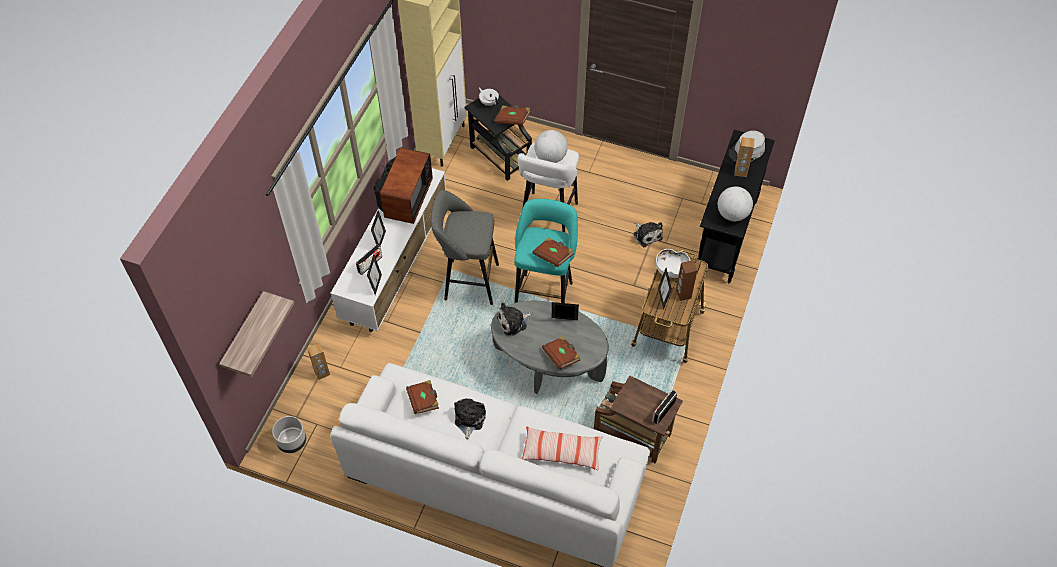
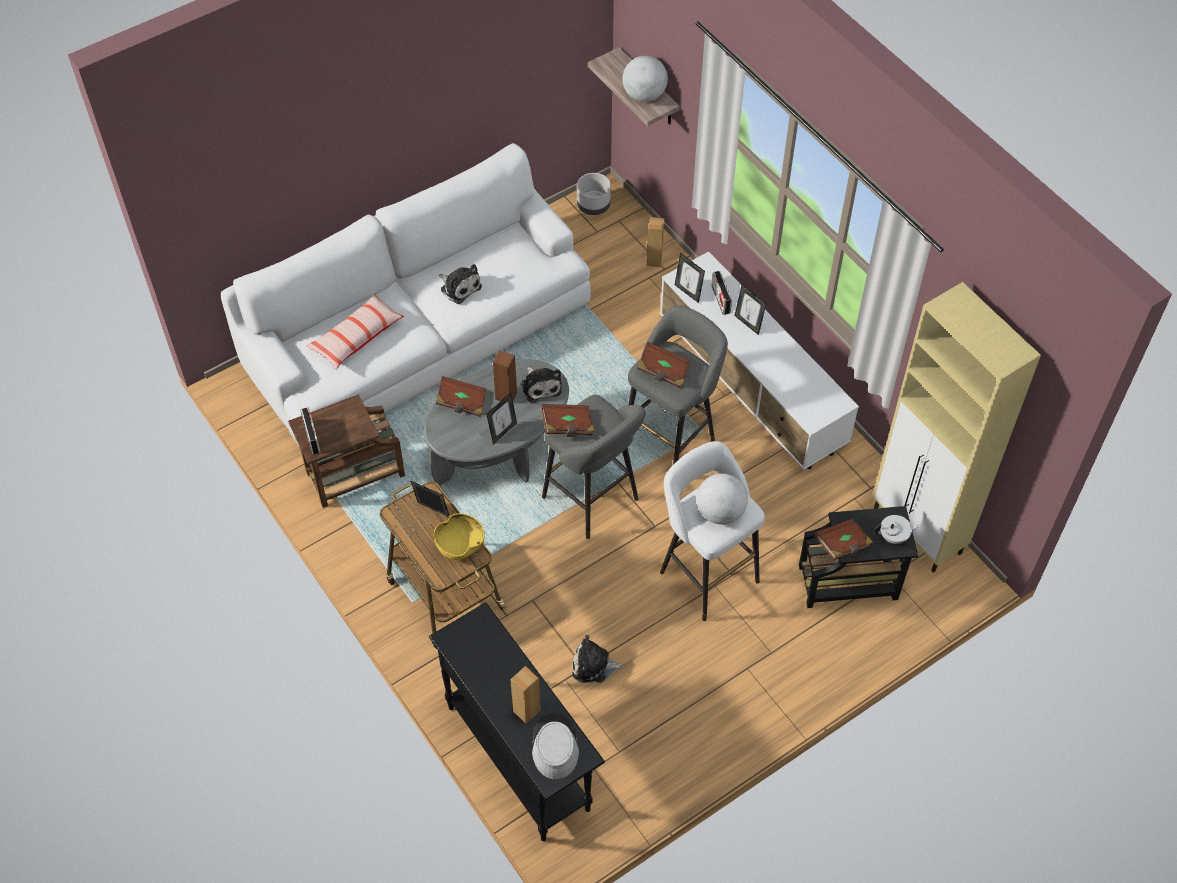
camera: 125 degrees right, 0 degrees up
television [374,147,433,224] -> none
brown book [406,380,439,414] -> brown book moved to [637,342,690,388]
plush toy [497,302,532,336] -> plush toy turned 150 degrees clockwise [521,366,562,404]
turquoise stool [514,199,578,303] -> grey stool [542,395,645,539]
white bowl [656,249,690,278] -> yellow bowl [433,513,485,560]
brown speaker [676,260,697,301] -> brown speaker moved to [493,350,517,401]
globe [718,186,753,221] -> globe moved to [623,56,668,102]

